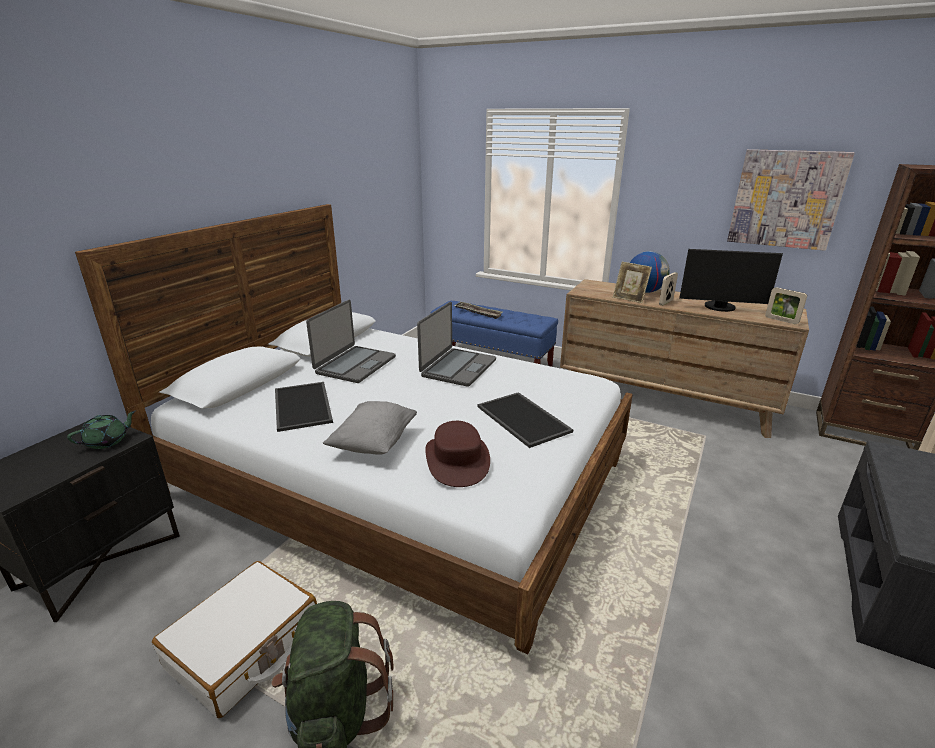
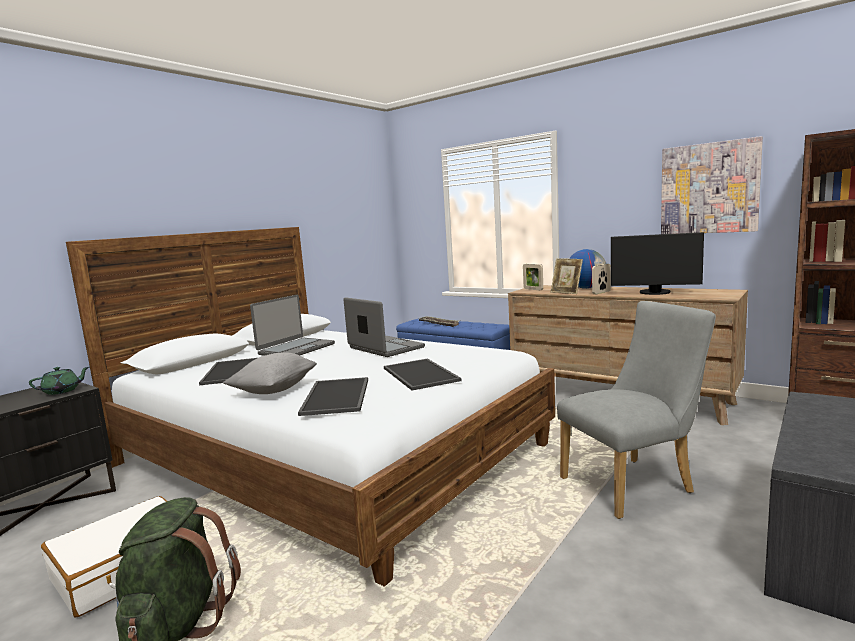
camera: 10 degrees right, 15 degrees down
laptop [417,302,496,387] -> laptop turned 75 degrees counterclockwise [344,297,425,357]
brown hat [425,421,490,487] -> tray [298,377,368,416]
picture frame [765,287,807,324] -> picture frame moved to [523,264,543,290]
none -> grey chair [557,301,716,519]

